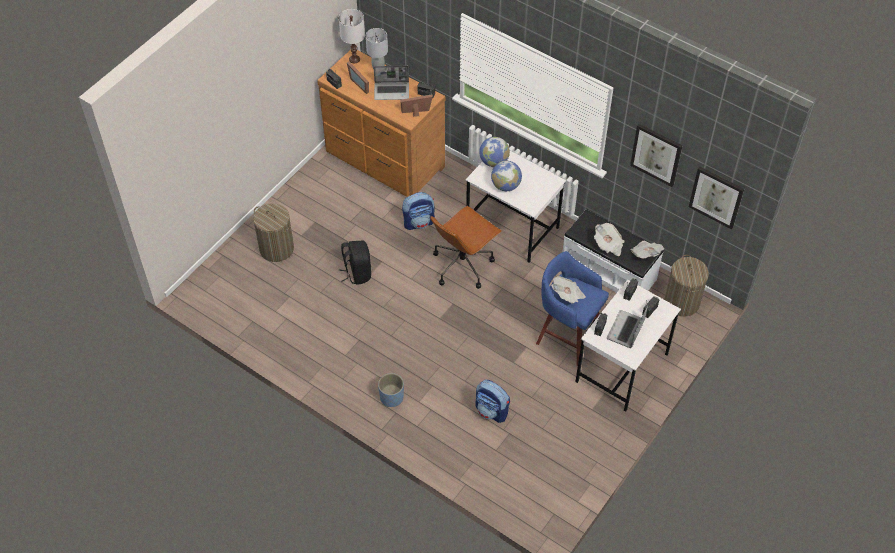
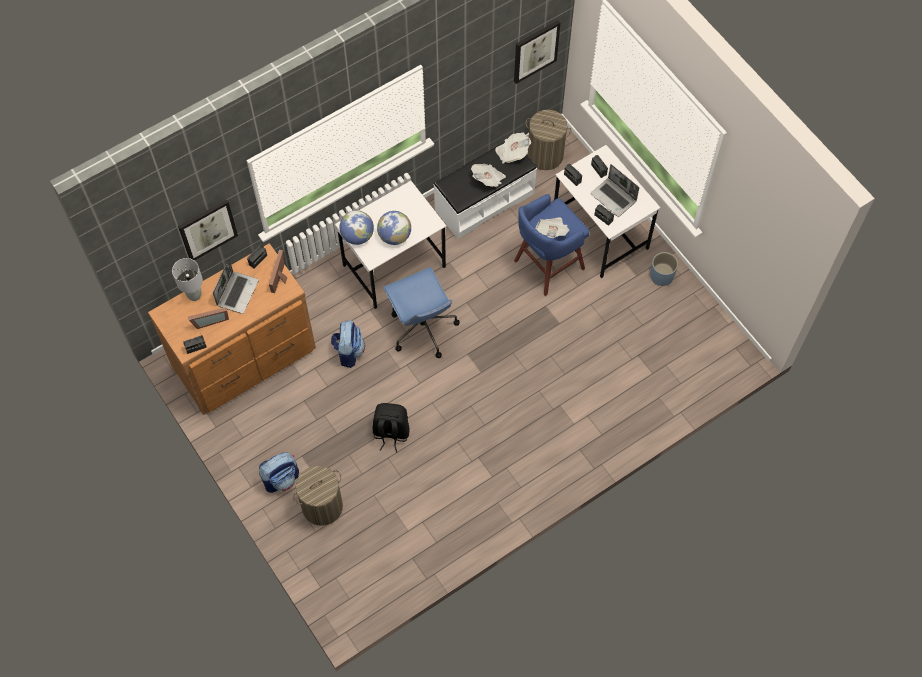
camera: 70 degrees left, 10 degrees up
white table lamp [339,9,365,63] -> none
blue planter [378,373,404,407] -> blue planter moved to [650,252,678,286]
brown office chair [430,206,502,289] -> blue office chair [383,267,460,358]
backpack [475,379,510,423] -> backpack moved to [259,452,299,493]
picture [630,124,683,187] -> picture moved to [178,199,238,261]

